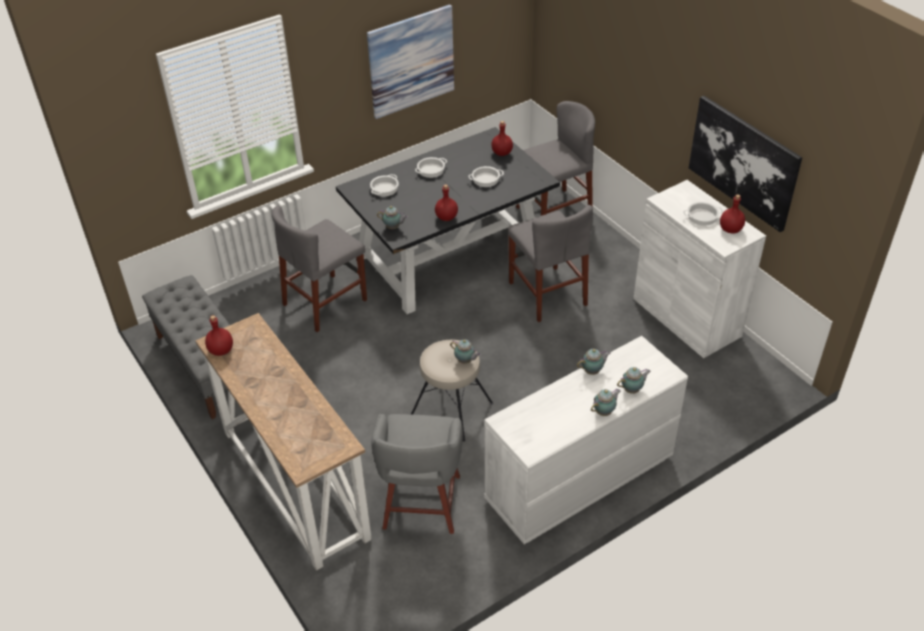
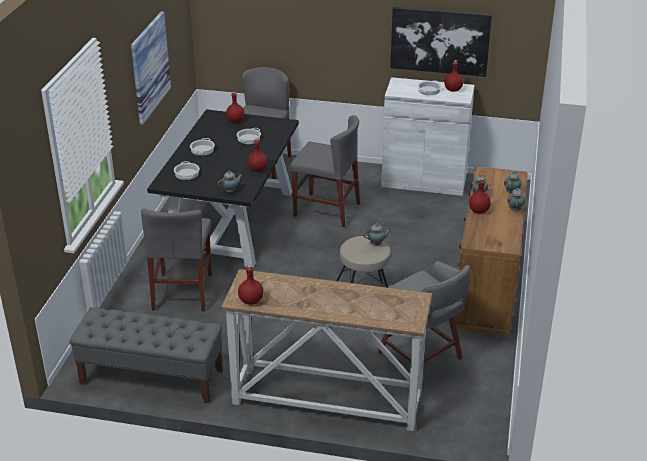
camera: 45 degrees left, 10 degrees down
white dresser [484,336,688,544] -> brown dresser [455,166,528,336]
none -> red bottle [469,178,491,213]

